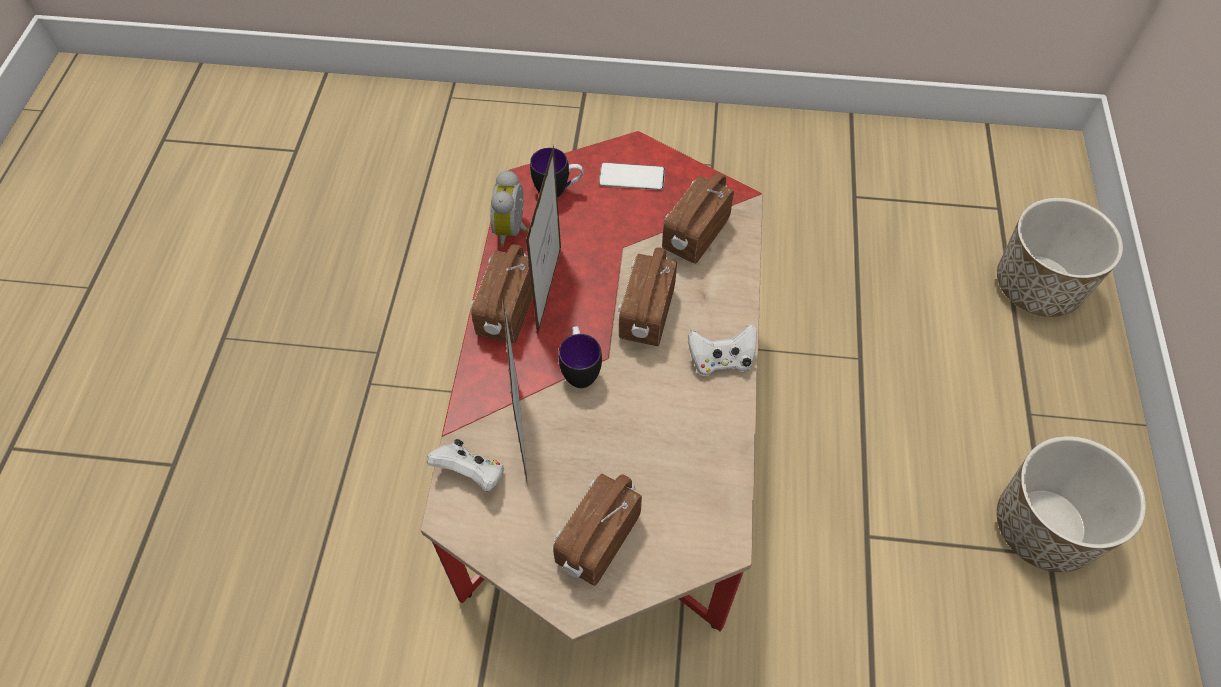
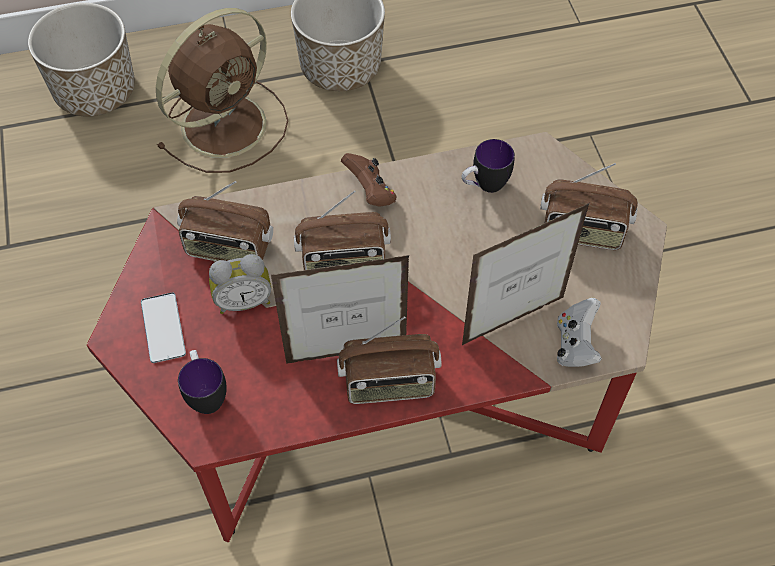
camera: 110 degrees left, 0 degrees up
alarm clock [490,170,529,246] -> alarm clock moved to [209,254,271,314]
mug [559,326,602,388] -> mug moved to [461,139,515,193]
white game controller [688,324,757,376] -> brown game controller [341,153,396,207]
none -> brown fan [156,8,288,173]

